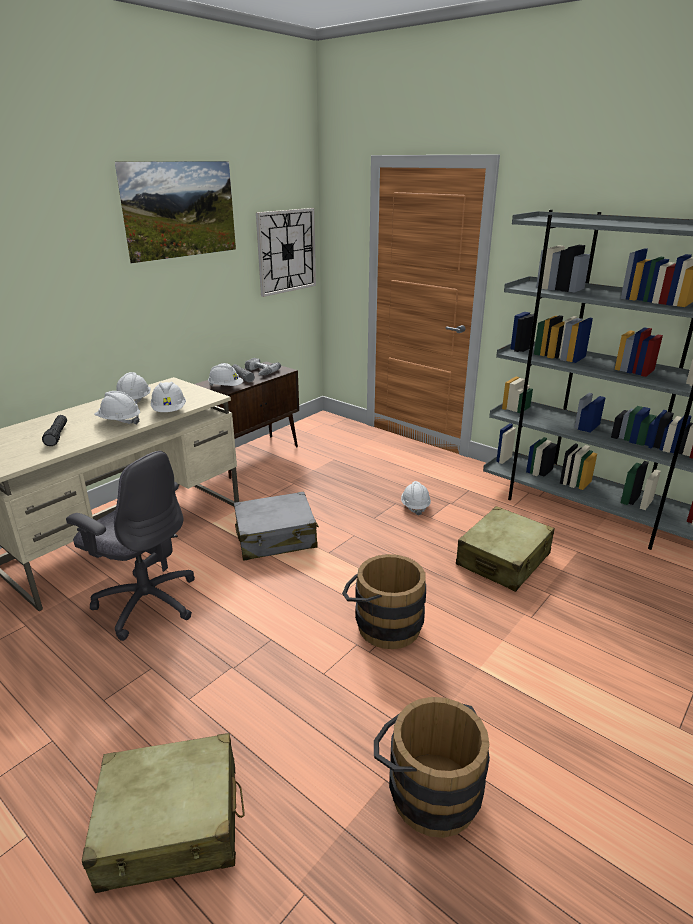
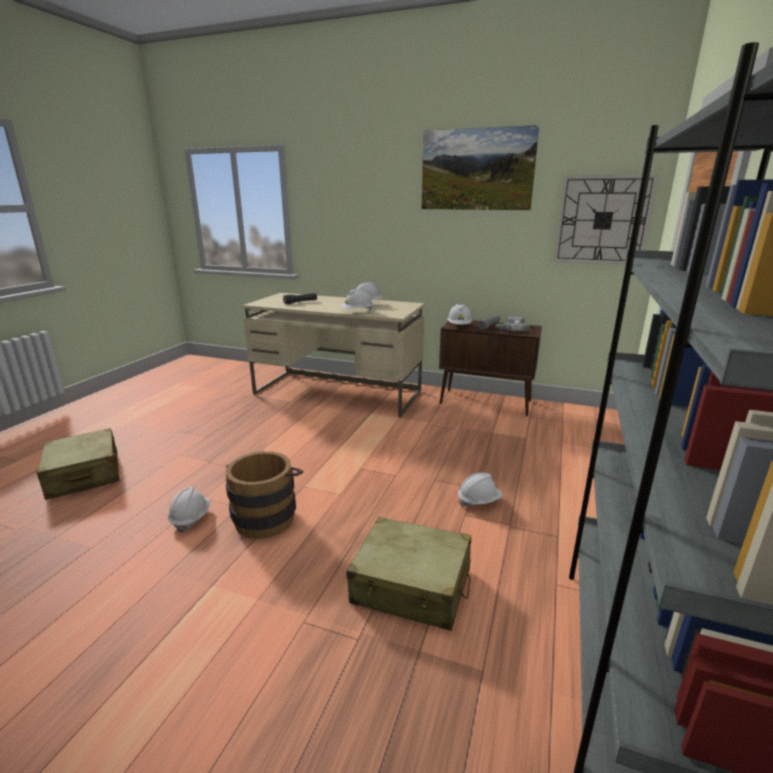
camera: 70 degrees right, 5 degrees down
grey office chair [66,451,195,641] -> none
white hard hat [94,391,140,425] -> white hard hat moved to [168,487,211,533]
grey suitcase [234,492,319,560] -> none
brown bucket [374,697,490,838] -> none

